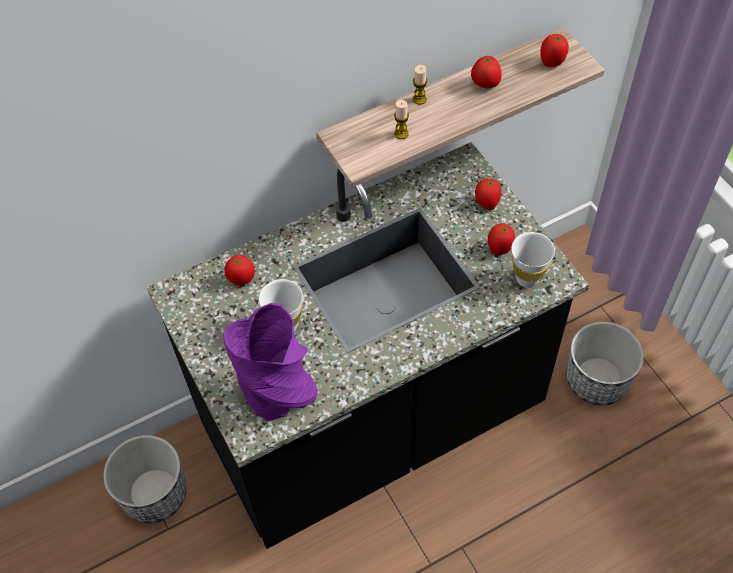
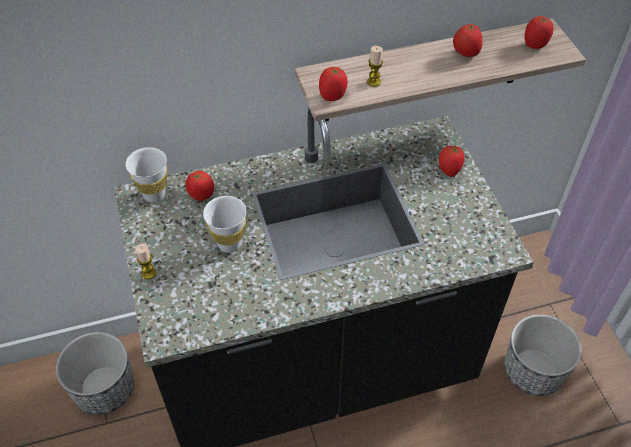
camera: 10 degrees right, 5 degrees down
purple vase [223,303,318,422] -> none
candle [413,65,427,105] -> candle moved to [135,243,156,279]
tomato [488,223,515,255] -> tomato moved to [319,67,348,101]
white cup [511,232,555,288] -> white cup moved to [125,147,168,203]

